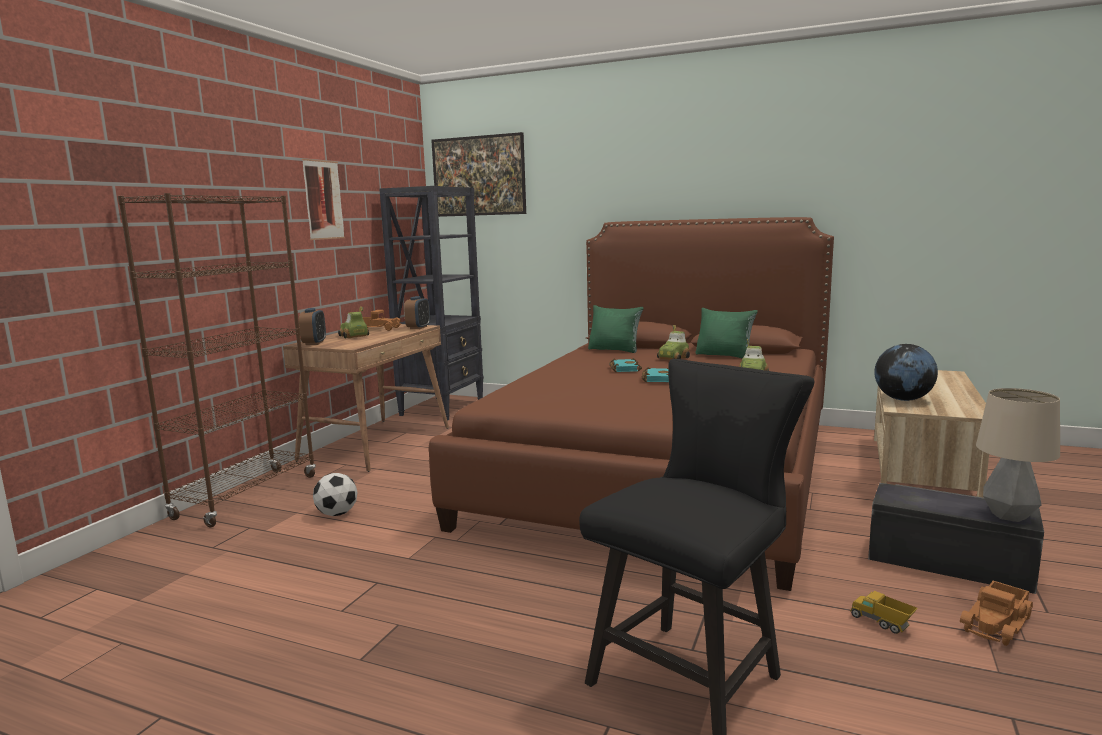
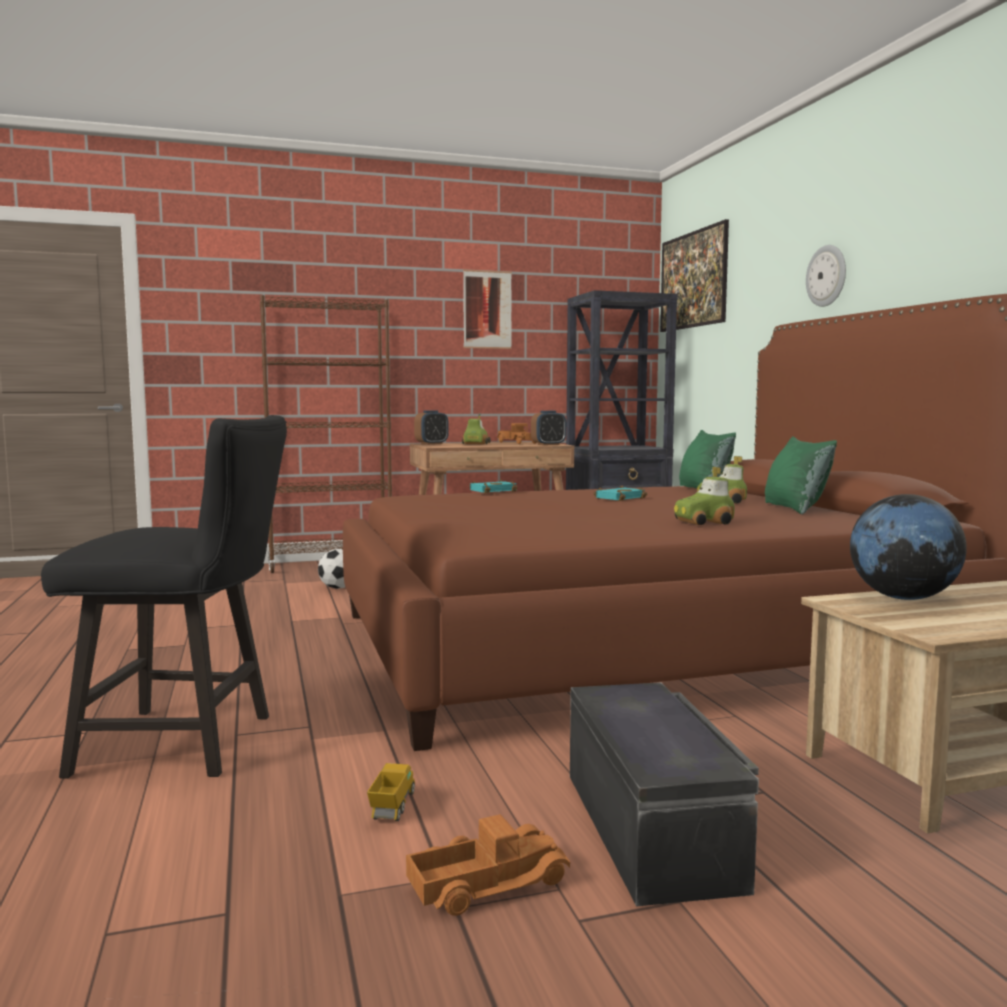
camera: 50 degrees right, 5 degrees down
turquoise book [642,367,669,382] -> turquoise book moved to [469,480,518,493]
toy truck [960,581,1033,646] -> toy truck turned 150 degrees clockwise [406,814,570,916]
table lamp [976,388,1060,522] -> none
none -> wall clock [806,245,846,307]

